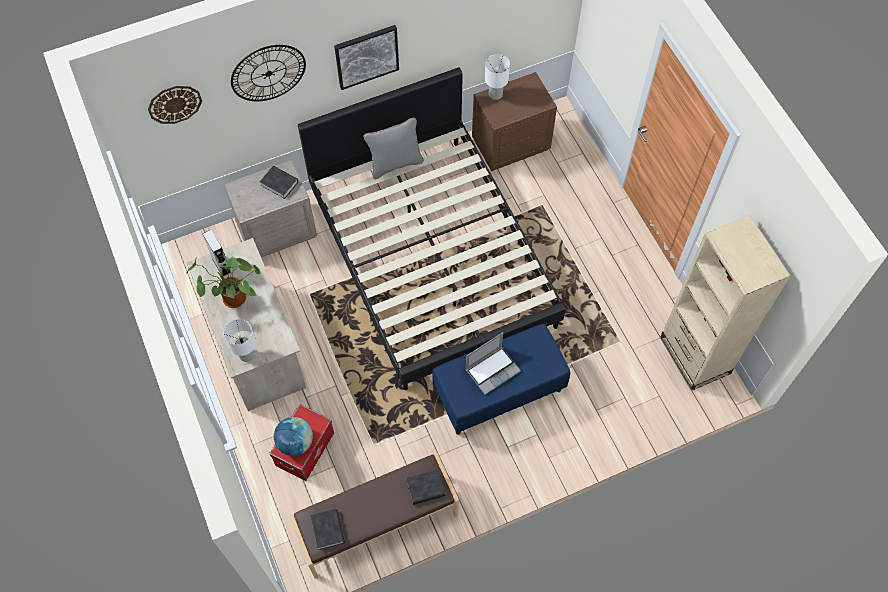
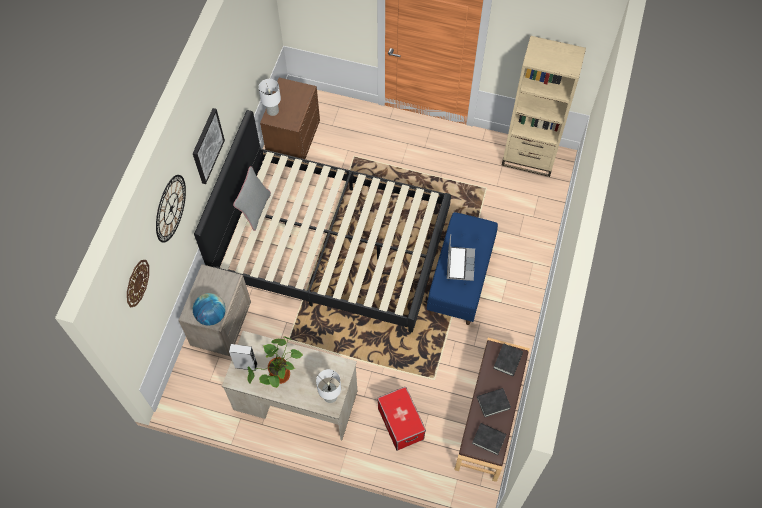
camera: 50 degrees left, 0 degrees up
black book [260,166,298,199] -> black book moved to [477,388,511,417]
globe [274,417,313,456] -> globe moved to [193,293,226,326]

